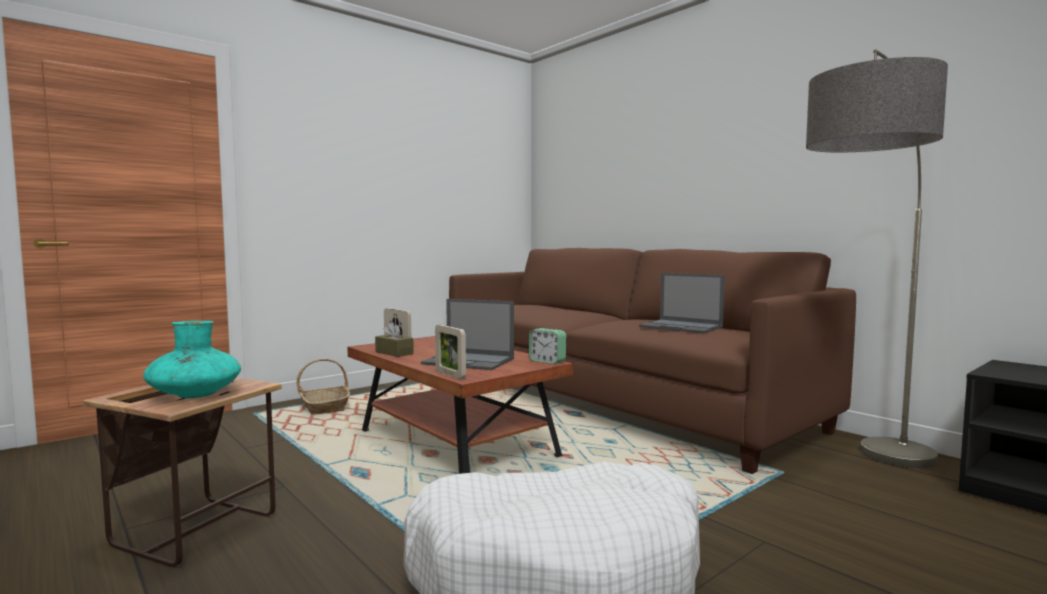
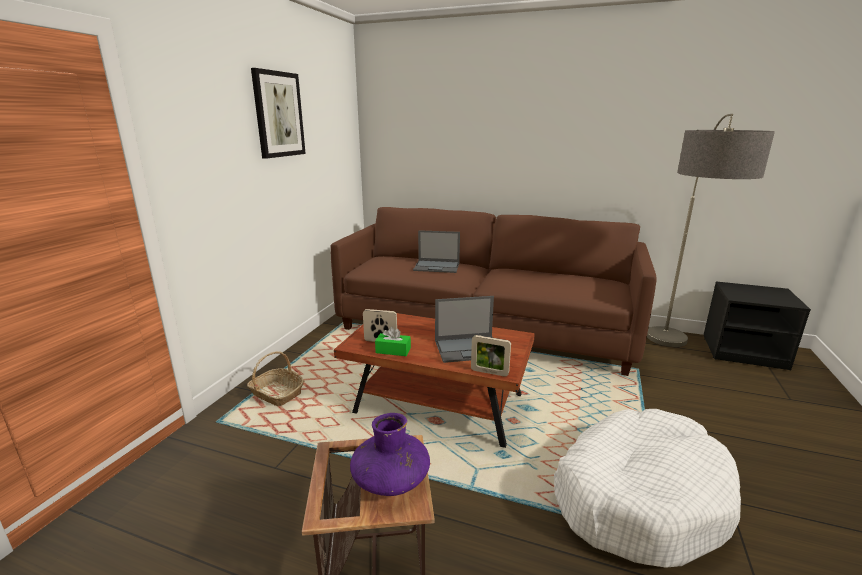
camera: 30 degrees left, 15 degrees up
turquoise vase [143,321,241,398] -> purple vase [350,413,430,496]
brown tissue box [375,322,414,357] -> green tissue box [375,327,411,356]
alarm clock [529,328,566,364] -> none
laptop [639,273,725,333] -> laptop moved to [413,230,460,273]
none -> picture [251,68,306,159]

